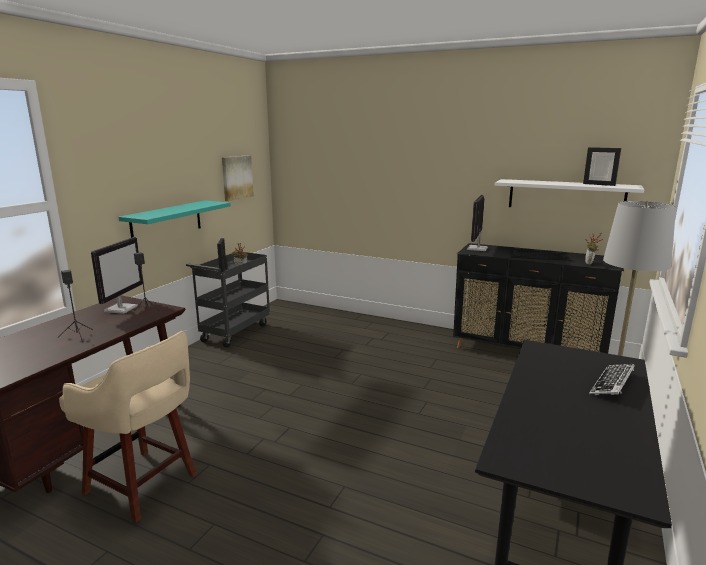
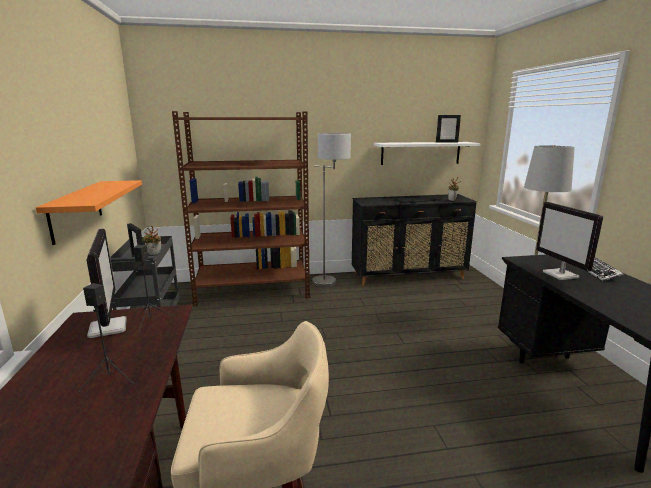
camera: 35 degrees left, 0 degrees up
turquoise shelf [118,200,231,238] -> orange shelf [36,180,142,245]
picture [222,155,254,201] -> none
monitor [467,195,488,251] -> monitor moved to [536,202,603,280]
none -> brown bookcase [172,111,310,306]
none -> grey floor lamp [312,133,351,287]

